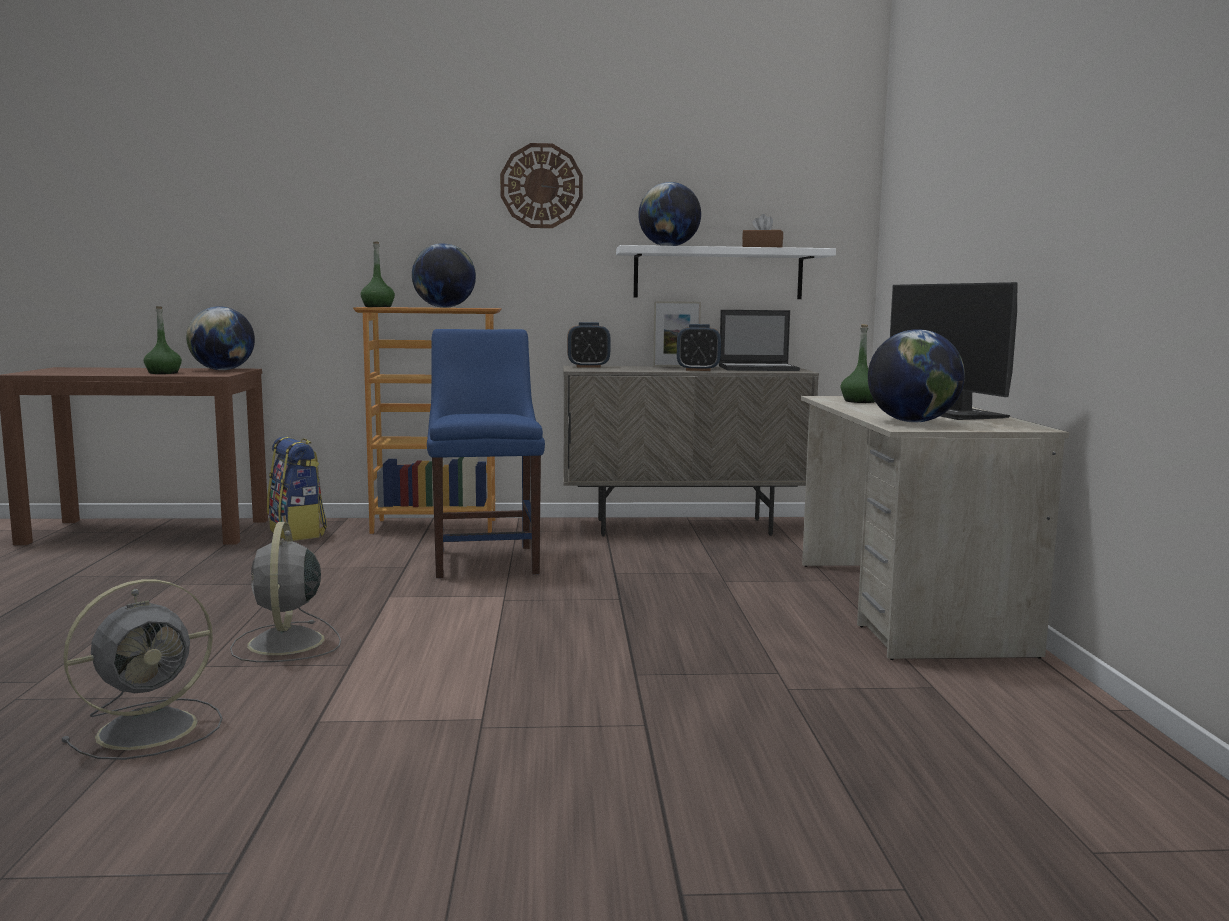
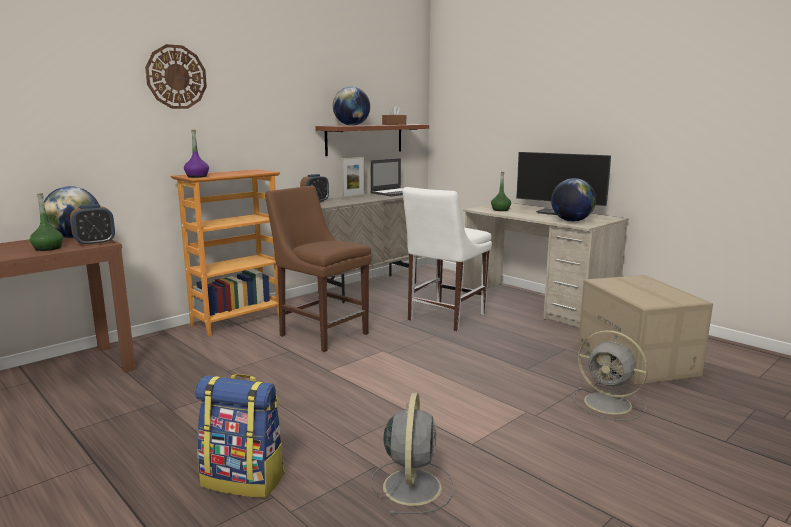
camera: 40 degrees left, 5 degrees up
grey fan [230,522,341,662] -> grey fan moved to [574,330,648,421]
backpack [267,436,327,541] -> backpack moved to [195,374,285,498]
green bottle [361,242,395,307] -> purple bottle [184,130,209,178]
globe [412,243,476,308] -> none
blue chair [427,329,545,578] -> brown chair [265,186,372,352]
wall clock [500,143,583,228] -> wall clock moved to [145,44,207,109]
white shelf [616,245,836,299] -> brown shelf [315,124,429,156]
alarm clock [677,324,721,371] -> alarm clock moved to [70,204,115,246]
none -> white chair [403,187,492,331]
none -> cardboard box [578,275,713,385]

